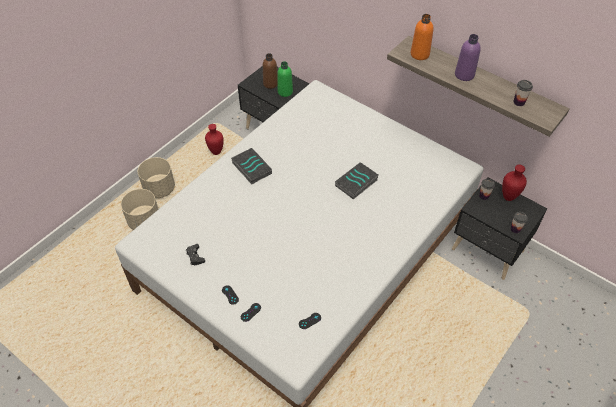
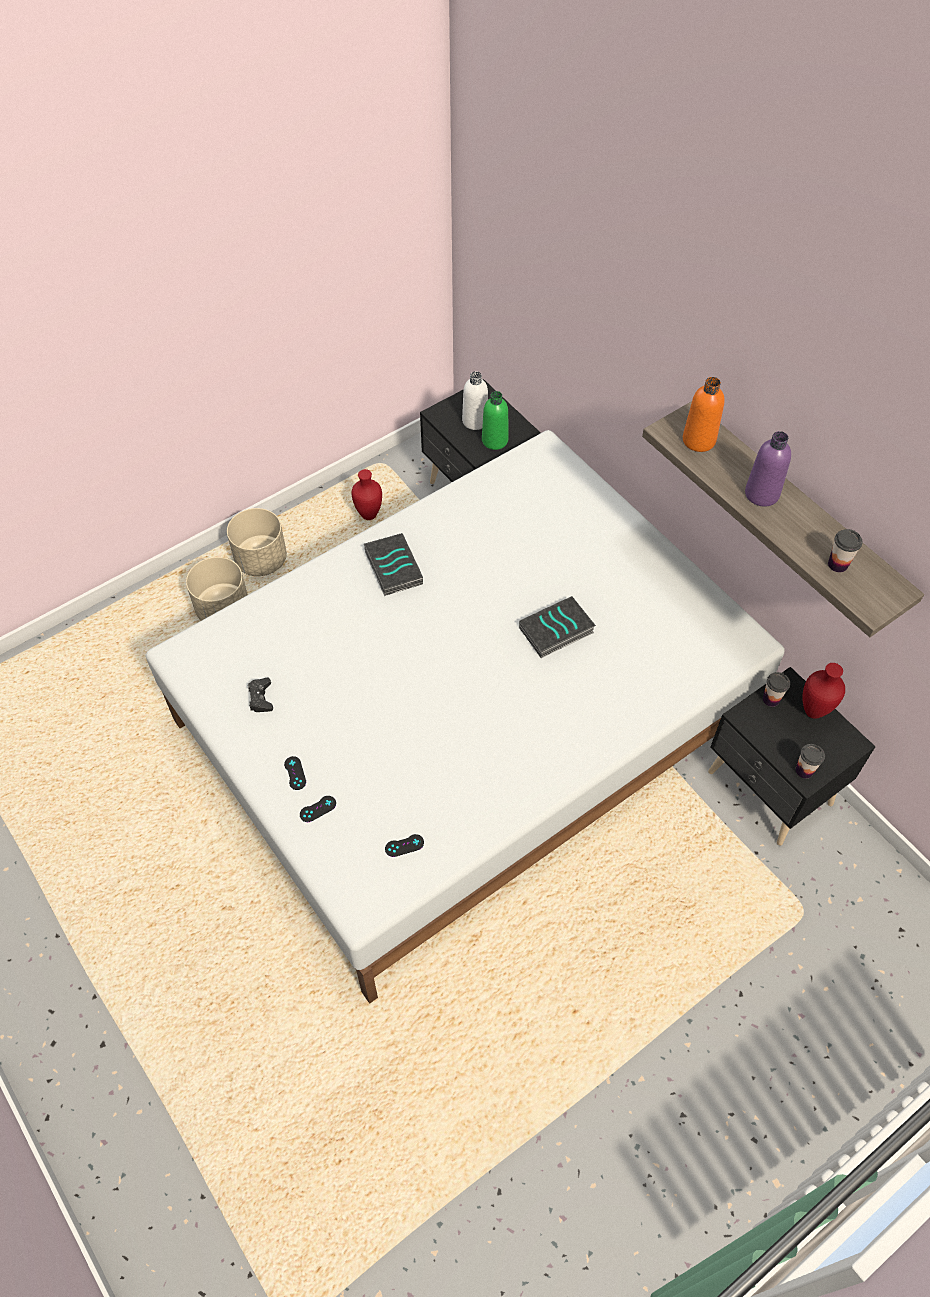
camera: 15 degrees right, 5 degrees up
brown bottle [263,53,278,89] -> white bottle [462,371,488,430]

